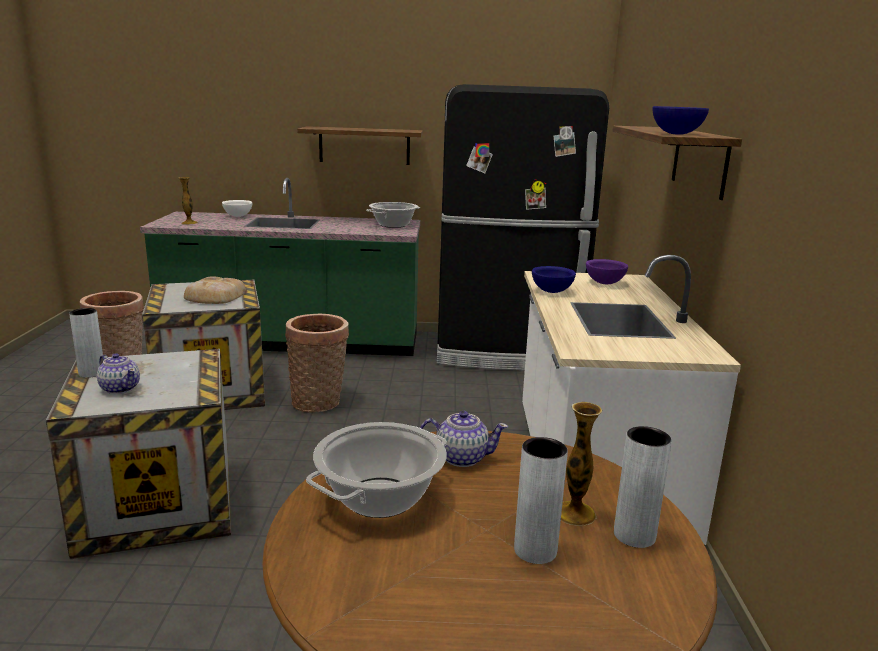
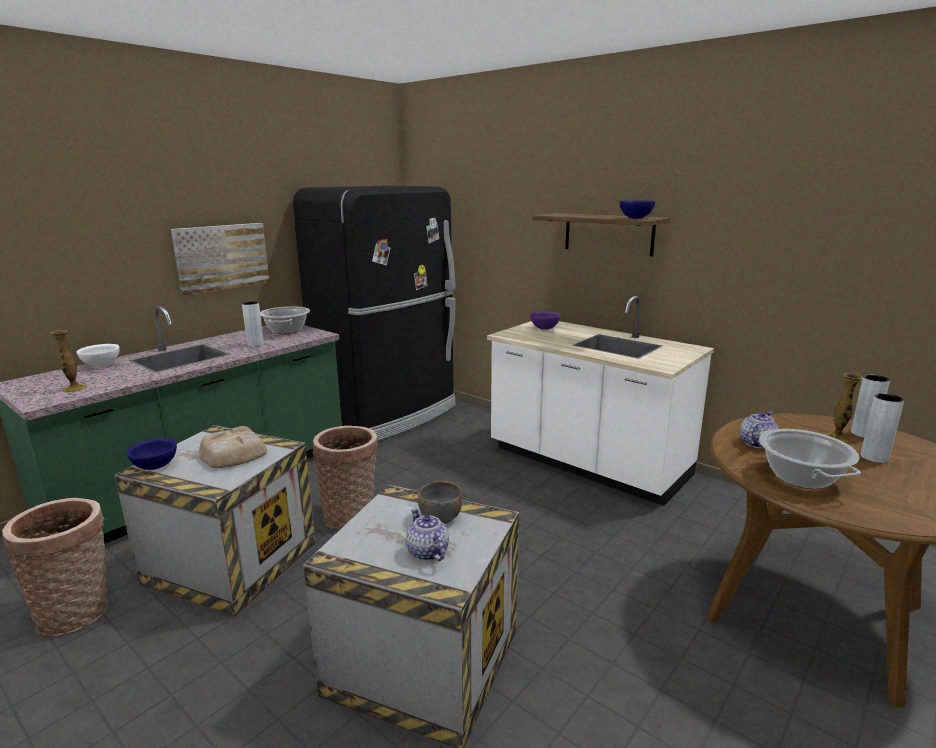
camera: 50 degrees left, 0 degrees up
grey vase [69,308,103,378] -> grey vase moved to [242,301,264,347]
teapot [97,353,140,394] -> teapot turned 105 degrees counterclockwise [406,508,449,561]
shelf [297,126,423,165] -> picture [171,223,270,295]
blue bowl [532,266,576,293] -> blue bowl moved to [126,438,177,470]
none -> grey bowl [418,481,463,524]

